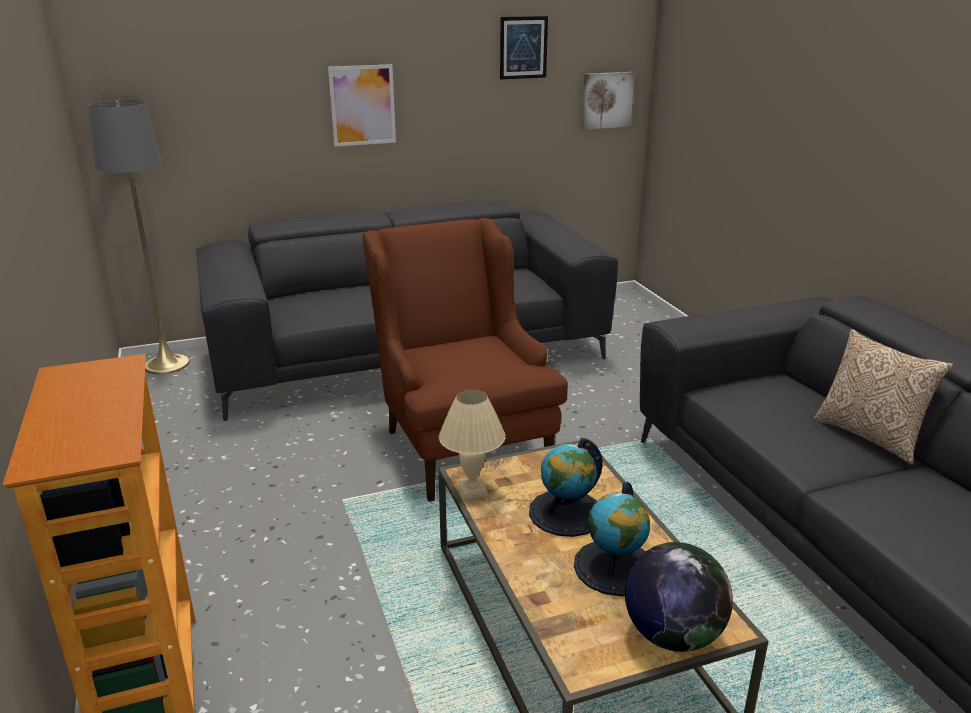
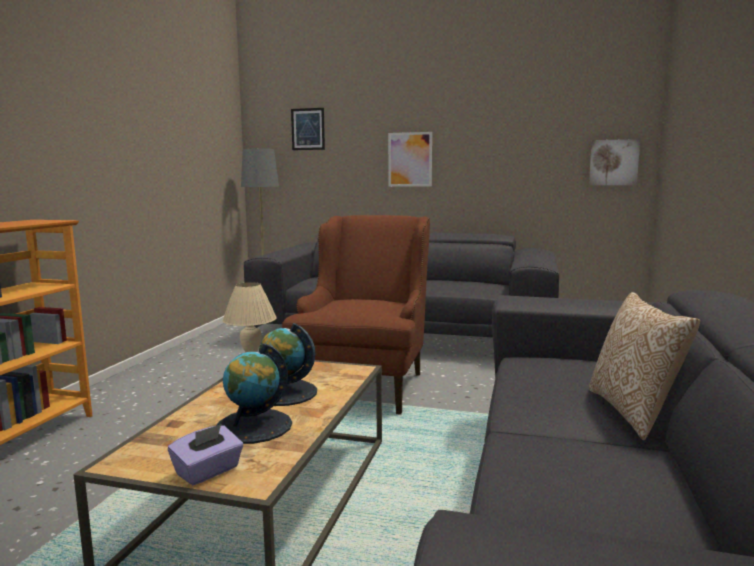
camera: 35 degrees right, 15 degrees down
picture [500,16,548,79] -> picture moved to [291,108,325,150]
globe [625,542,733,652] -> purple tissue box [168,424,244,485]

